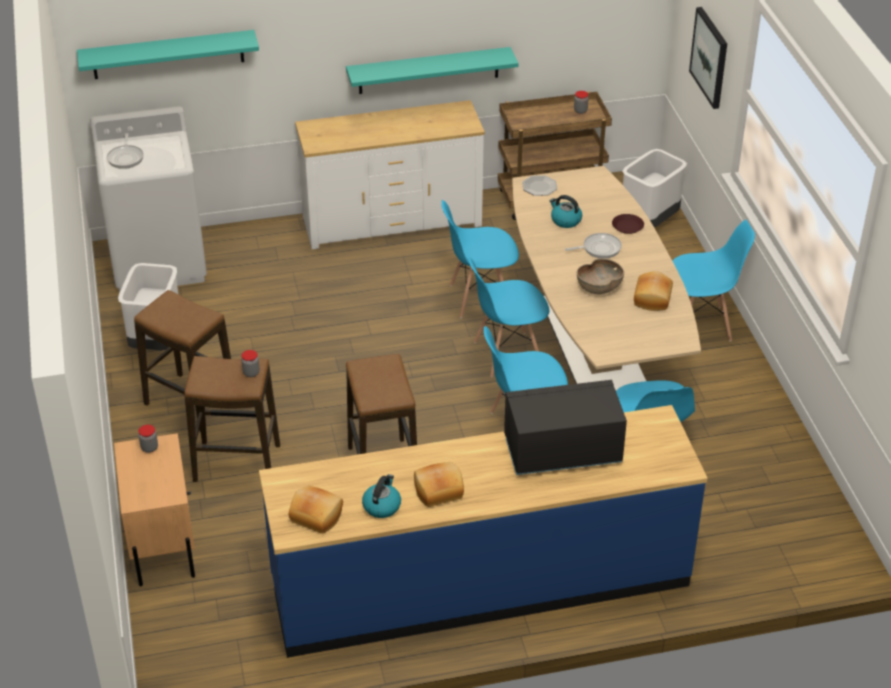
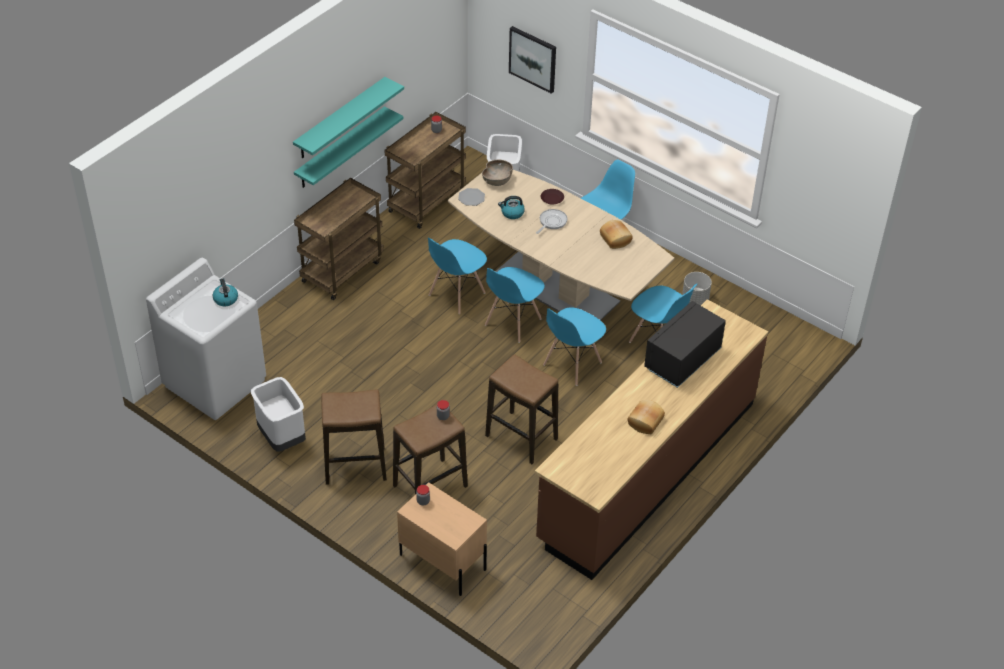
camera: 40 degrees left, 5 degrees up
turquoise shelf [77,30,259,79] -> turquoise shelf moved to [293,77,404,158]
frying pan [107,133,144,169] -> none
blue counter [259,405,708,658] -> brown counter [535,299,768,580]
bread [289,486,343,534] -> none
white dresser [295,100,485,249] -> brown cart [294,178,384,300]
kettle [362,474,401,518] -> kettle moved to [213,278,238,306]
brown bowl [577,259,624,294] -> brown bowl moved to [482,160,513,186]
none -> grey planter [682,272,712,306]

